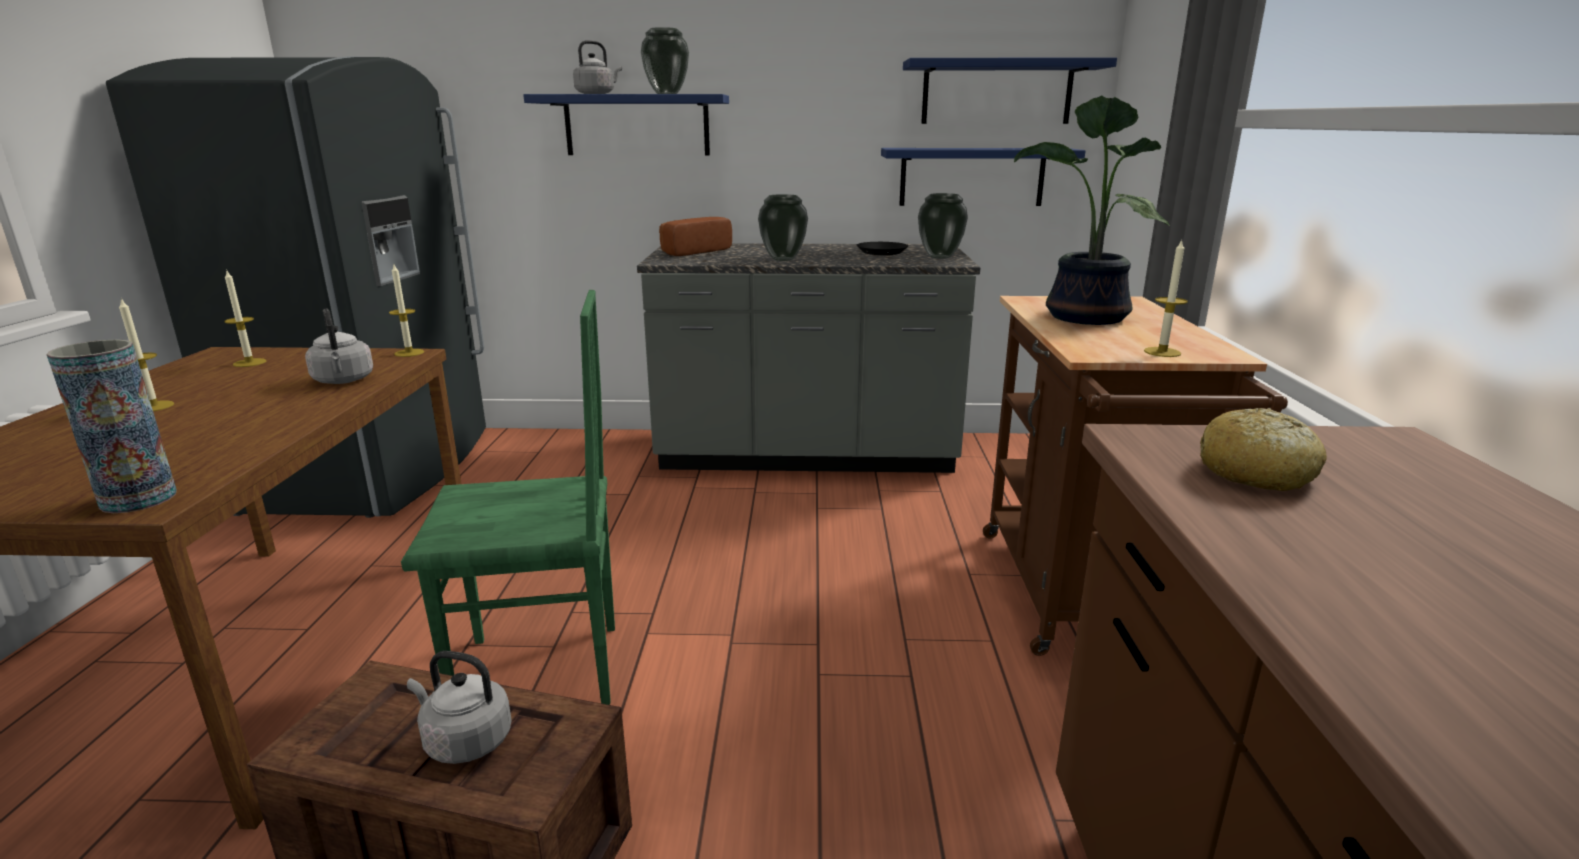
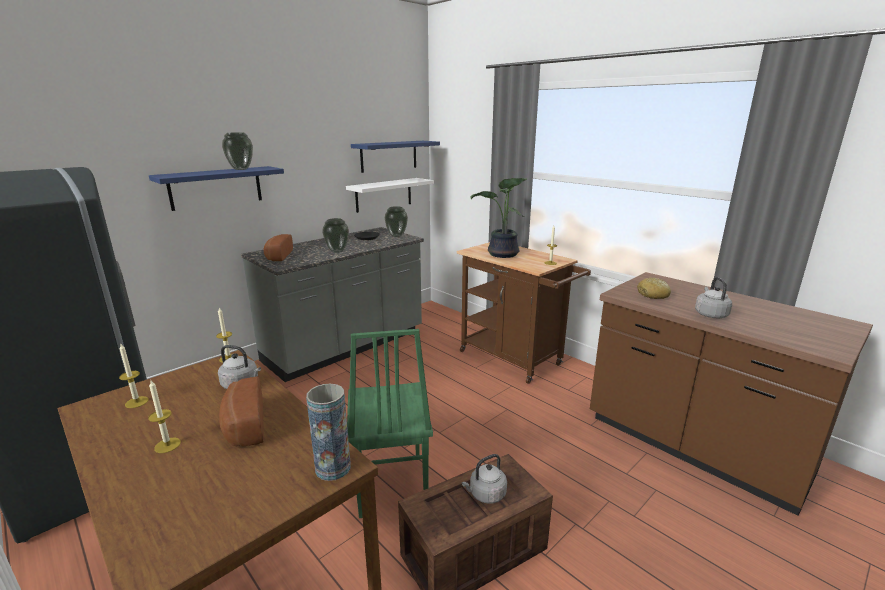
camera: 45 degrees left, 0 degrees up
green chair [401,290,615,705] -> green chair turned 135 degrees clockwise [347,329,433,518]
grey kettle [573,40,622,94] -> grey kettle moved to [695,277,732,318]
blue shelf [881,148,1086,206] -> white shelf [346,178,434,213]
none -> bread [219,377,264,446]

